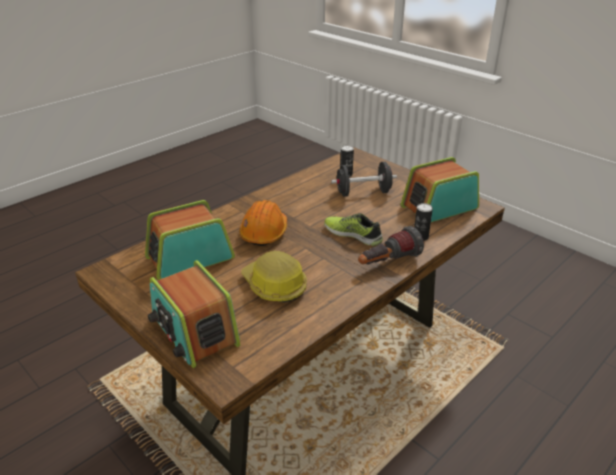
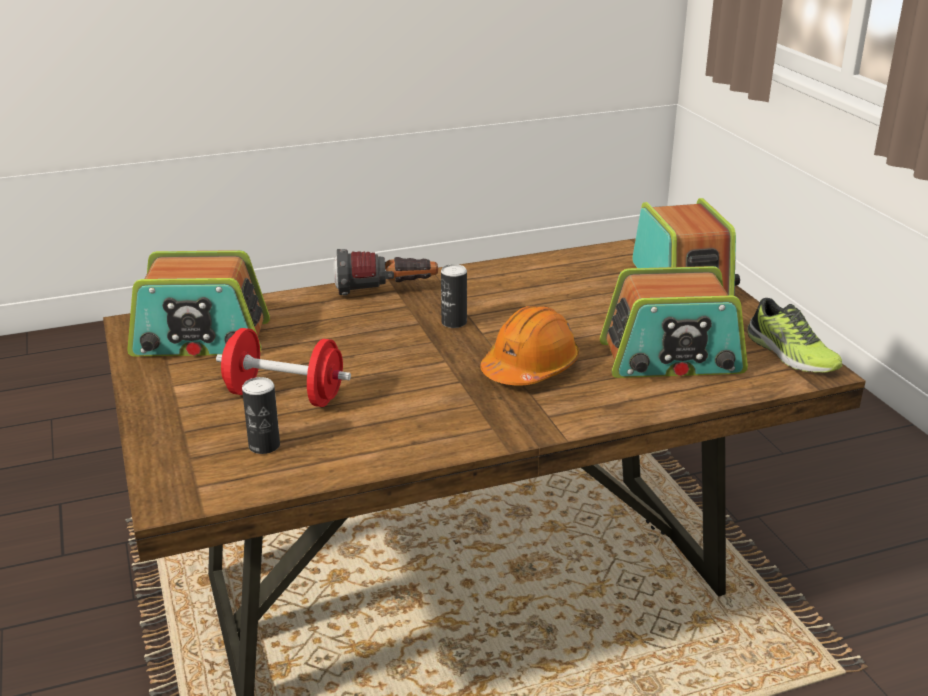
camera: 155 degrees left, 5 degrees down
hard hat [241,251,307,303] -> none
shoe [324,213,383,246] -> shoe moved to [748,298,843,373]
black dumbbell [331,162,397,197] -> red dumbbell [216,328,351,407]
can [414,203,433,241] -> can moved to [441,264,467,328]

